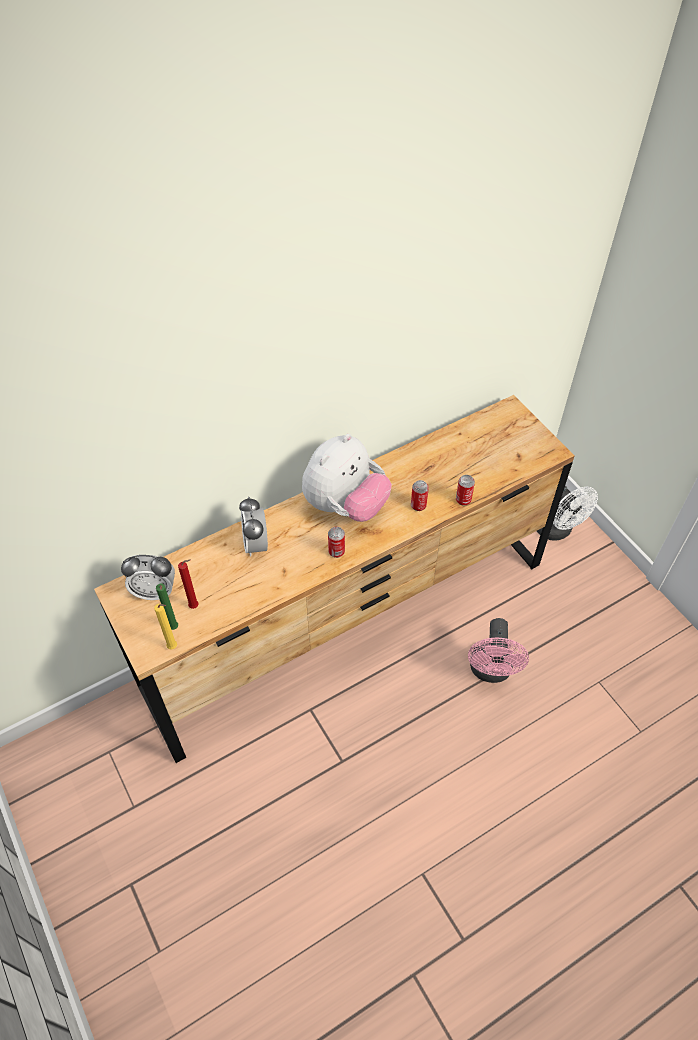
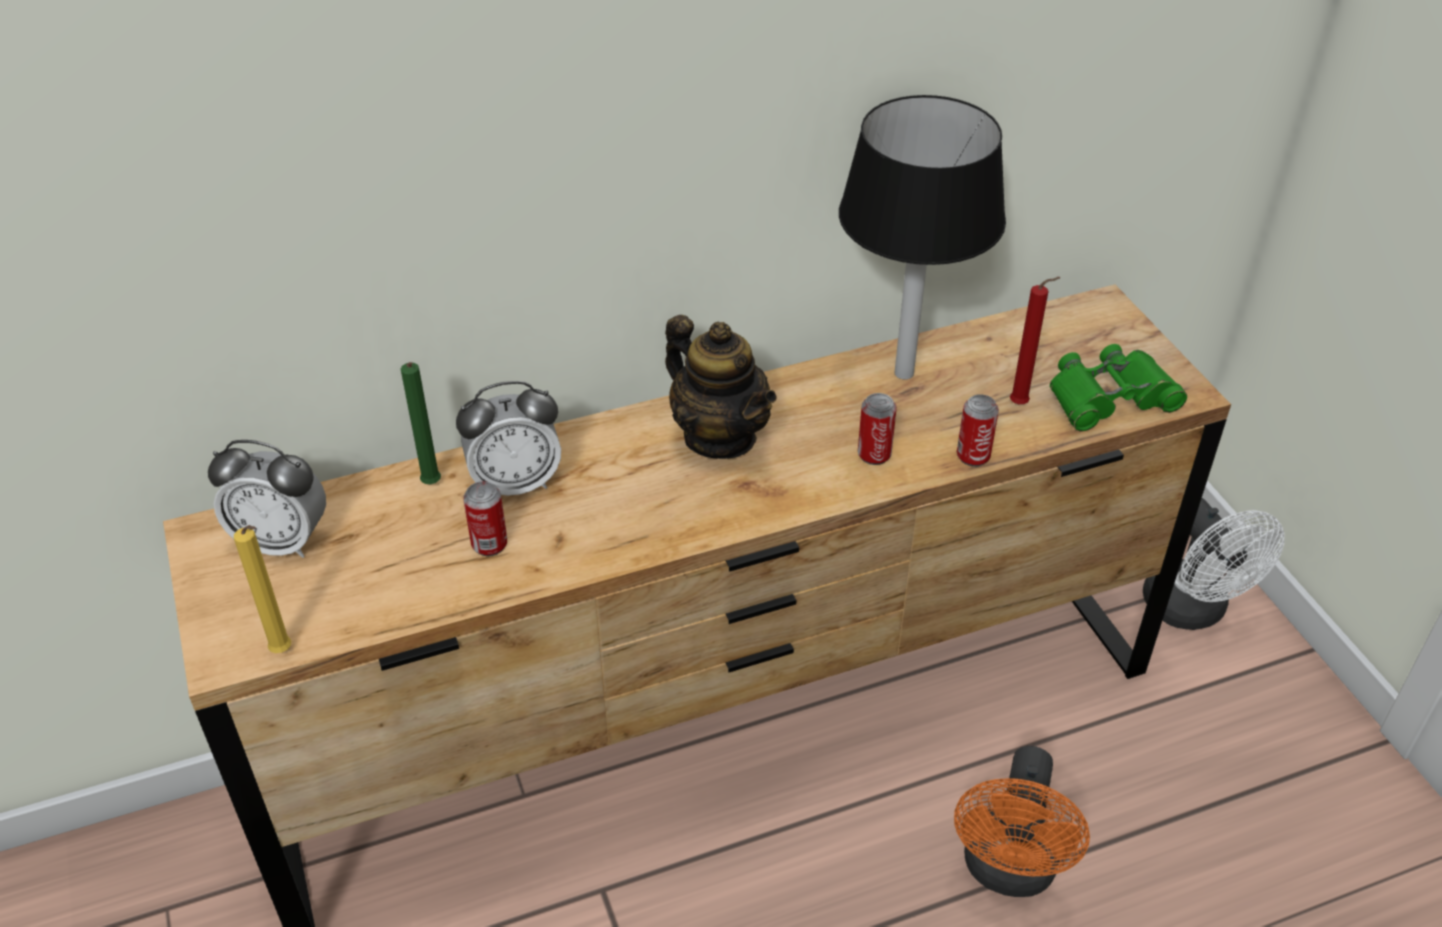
camera: 10 degrees right, 10 degrees down
green candle [156,584,178,630] -> green candle moved to [401,362,441,484]
red candle [178,560,199,609] -> red candle moved to [1010,277,1061,404]
alarm clock [239,497,268,556] -> alarm clock turned 105 degrees counterclockwise [456,381,561,496]
plush toy [302,434,392,522] -> teapot [665,315,777,459]
can [328,527,345,558] -> can moved to [463,481,507,556]
pink fan [468,618,529,683] -> orange fan [954,746,1090,897]
none -> black table lamp [839,95,1006,379]
none -> green binoculars [1050,344,1187,432]

